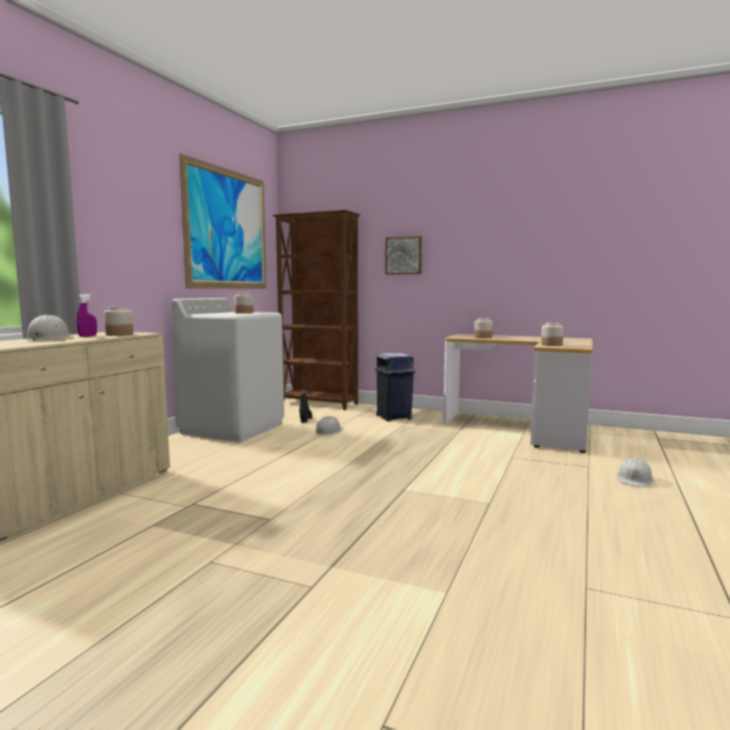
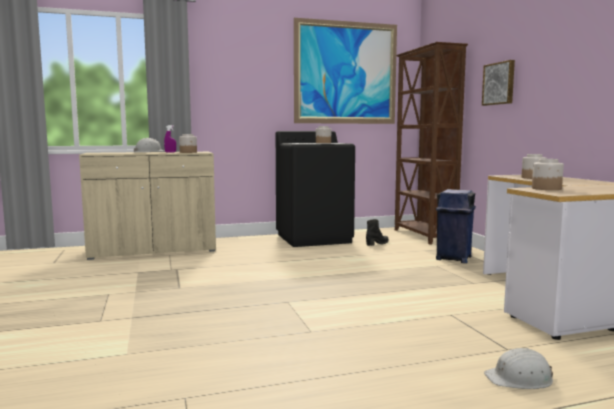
camera: 50 degrees right, 0 degrees up
white washing machine [171,298,284,442] -> black washing machine [276,131,355,247]
white hard hat [315,416,344,435] -> none

